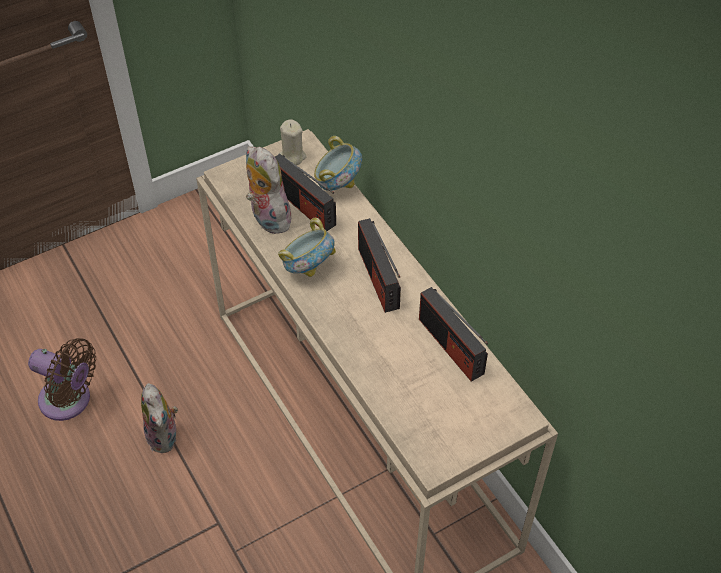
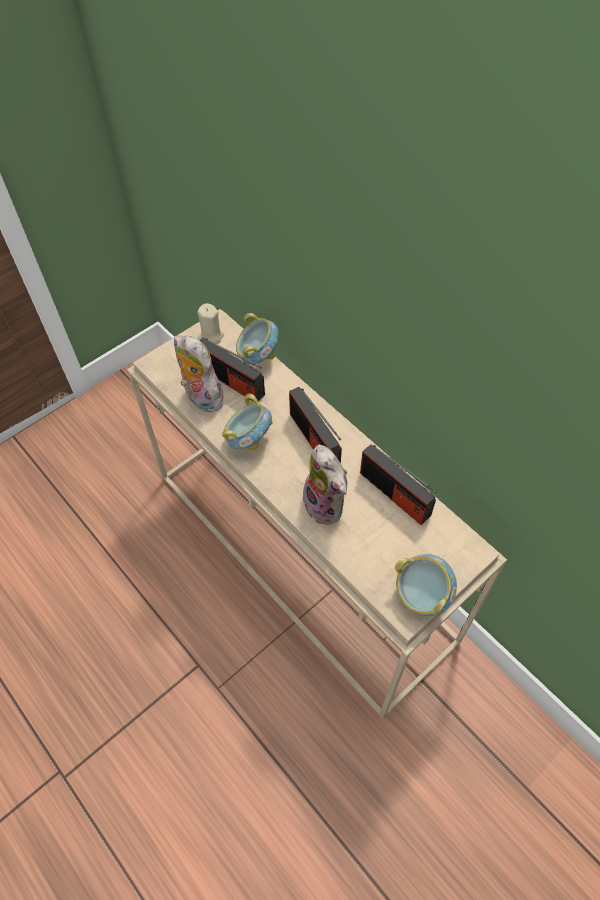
camera: 10 degrees left, 5 degrees up
brown fan [28,338,96,421] -> none
plush toy [141,383,178,453] -> plush toy moved to [303,445,347,525]
none -> bowl [395,554,457,616]

